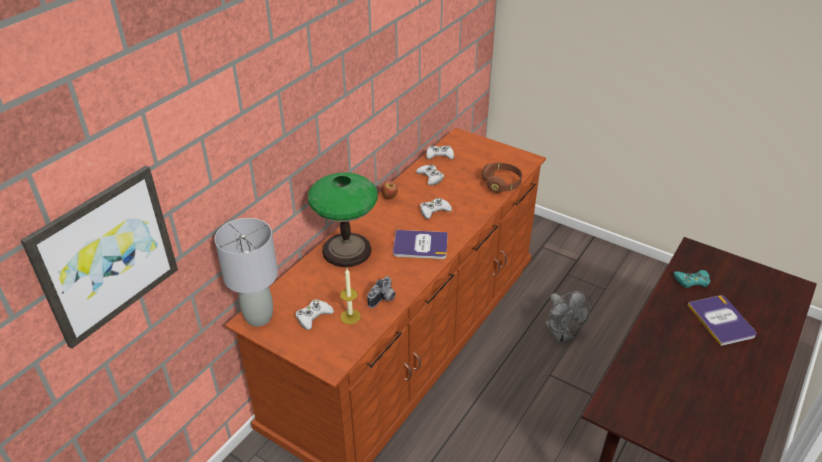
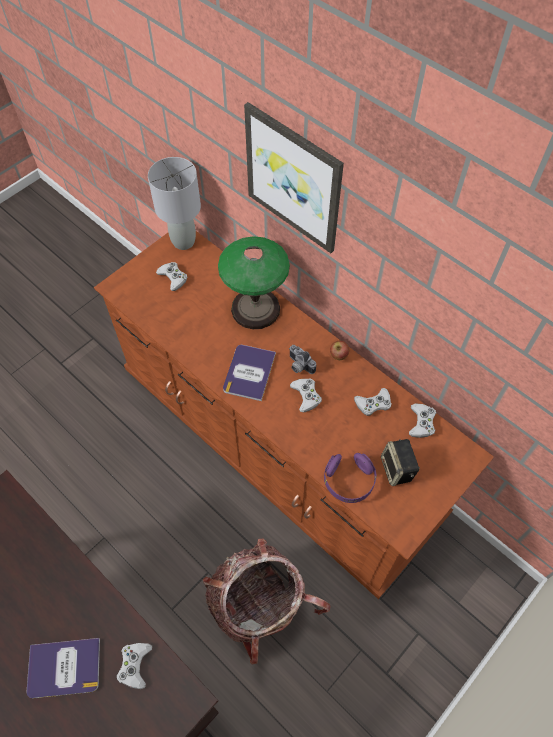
camera: 100 degrees right, 20 degrees up
picture [21,166,178,349] -> picture moved to [244,102,344,253]
candle [340,269,361,324] -> none
camera [367,276,396,308] -> camera moved to [289,345,316,374]
brown headphones [482,163,522,193] -> purple headphones [324,453,377,503]
grey fan [545,291,592,343] -> backpack [203,538,331,664]
turquoise game controller [674,270,710,288] -> white game controller [117,643,152,689]
none -> speaker [381,439,420,486]

